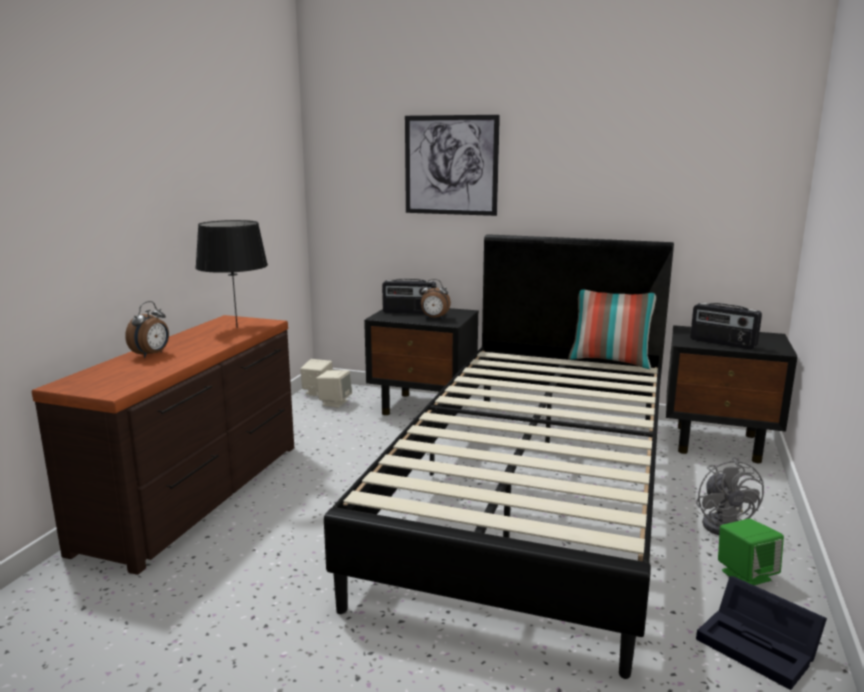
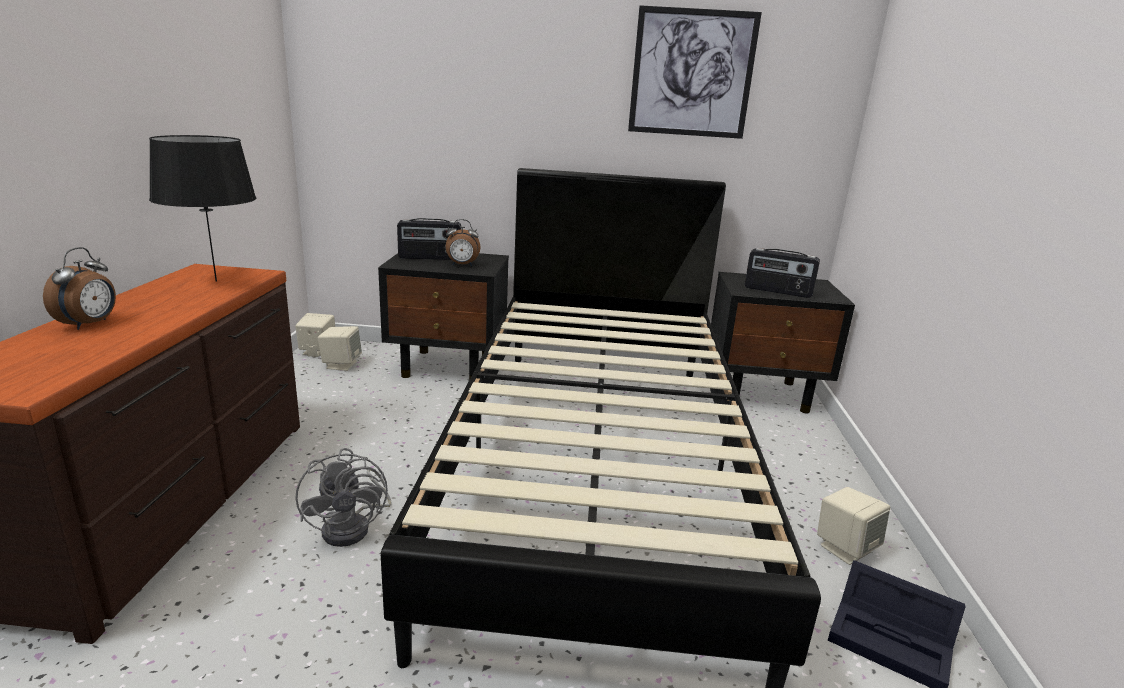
camera: 15 degrees left, 5 degrees up
picture [405,115,500,216] -> picture moved to [628,5,762,139]
pillow [568,290,656,369] -> none
grey fan [696,457,764,535] -> grey fan moved to [296,448,392,547]
green speaker [718,518,784,585] -> beige speaker [817,487,890,565]

